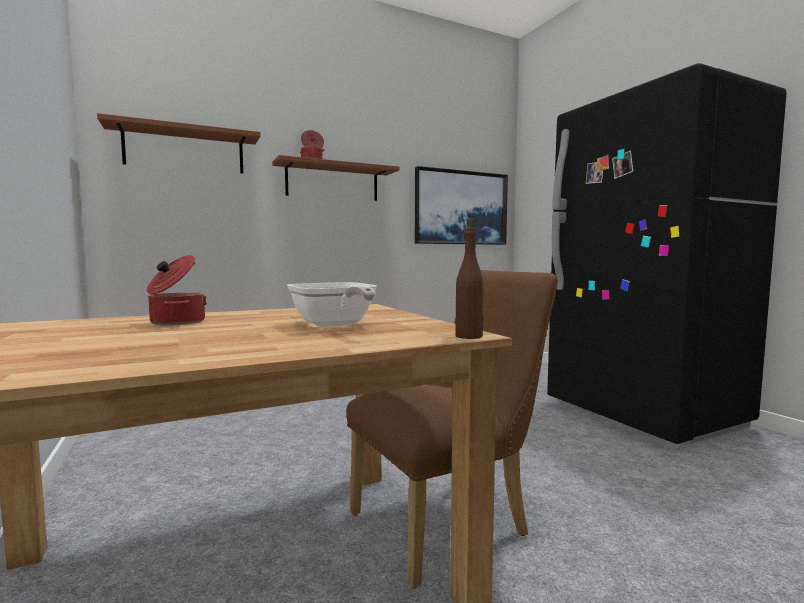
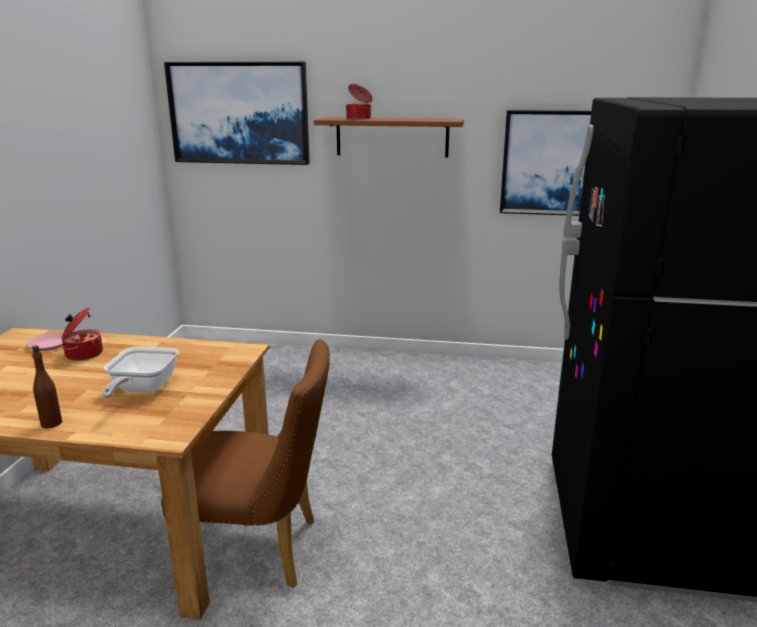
camera: 35 degrees right, 15 degrees up
brown shelf [97,113,261,173] -> picture [164,62,310,165]
brown bottle [455,218,484,339] -> brown bottle moved to [32,345,62,428]
none -> pink plate [26,333,63,351]

